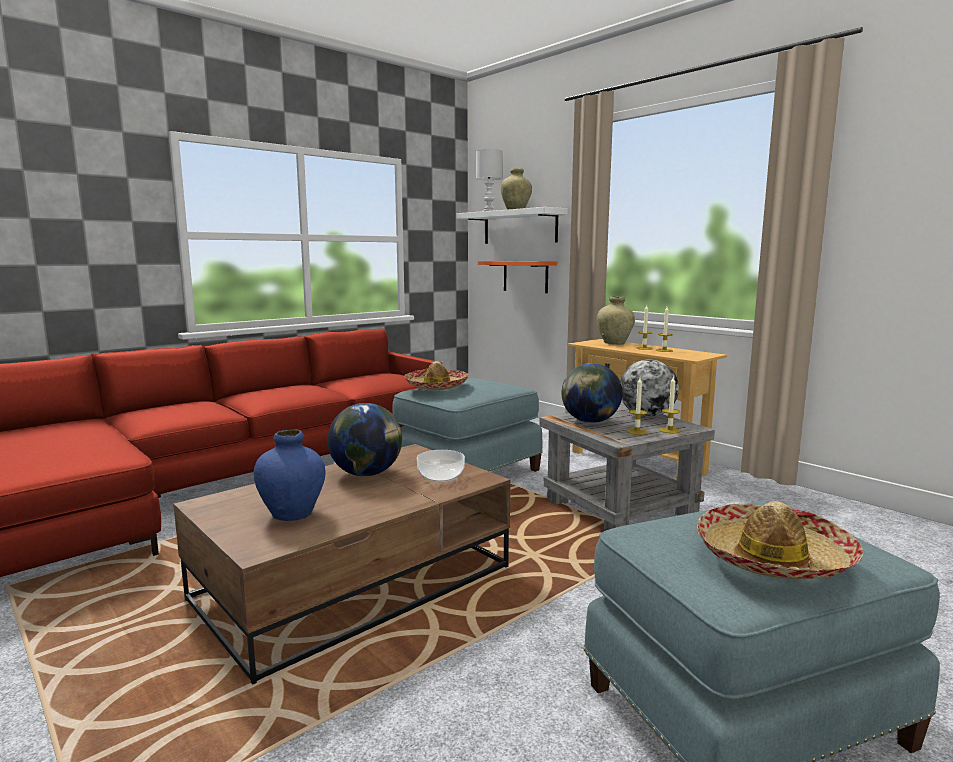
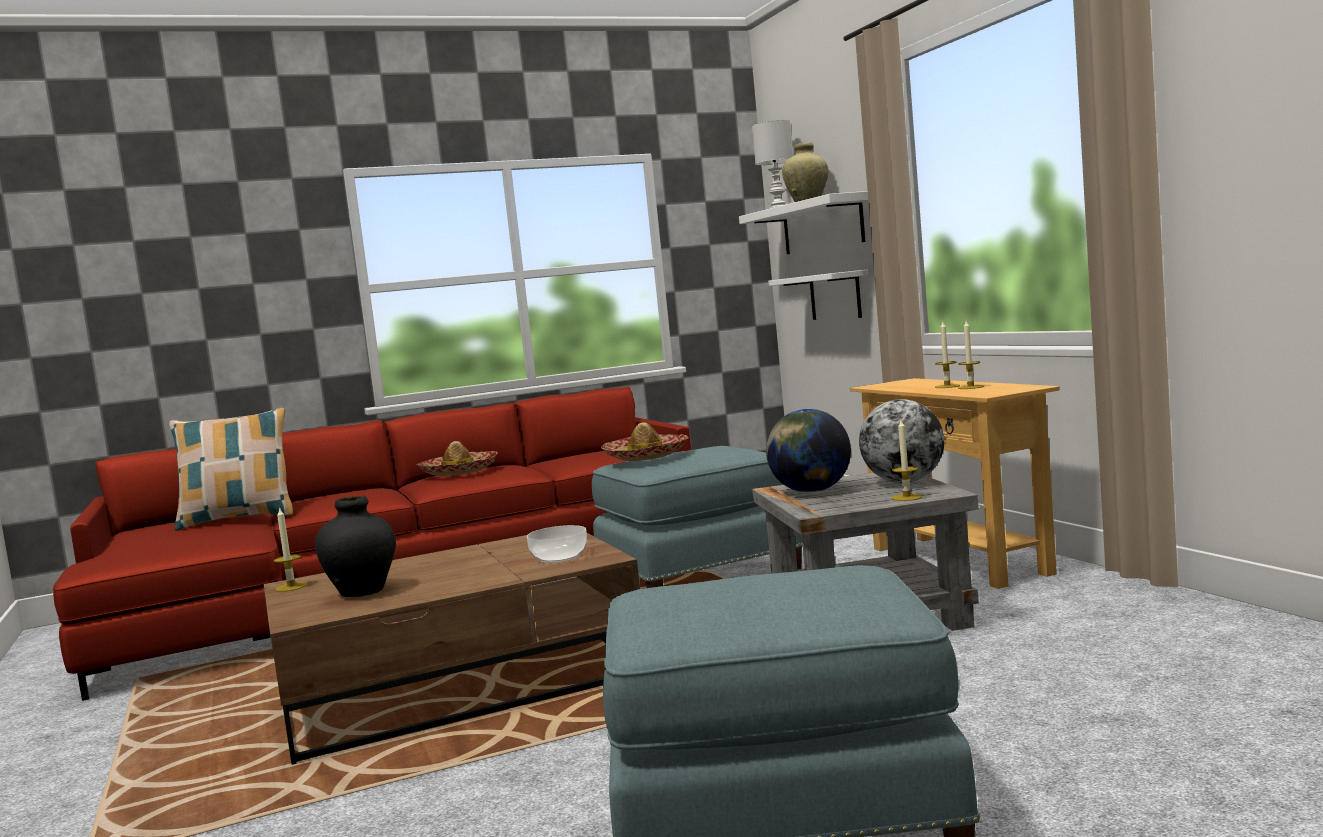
camera: 20 degrees right, 5 degrees down
blue vase [253,429,325,521] -> black vase [315,495,396,597]
globe [328,403,402,476] -> none
orange shelf [478,261,557,293] -> white shelf [768,270,868,320]
beige vase [597,296,635,344] -> none
candle [626,378,648,435] -> candle moved to [273,507,307,592]
hat [697,501,863,579] -> hat moved to [416,441,498,476]
none -> pillow [169,408,293,531]

